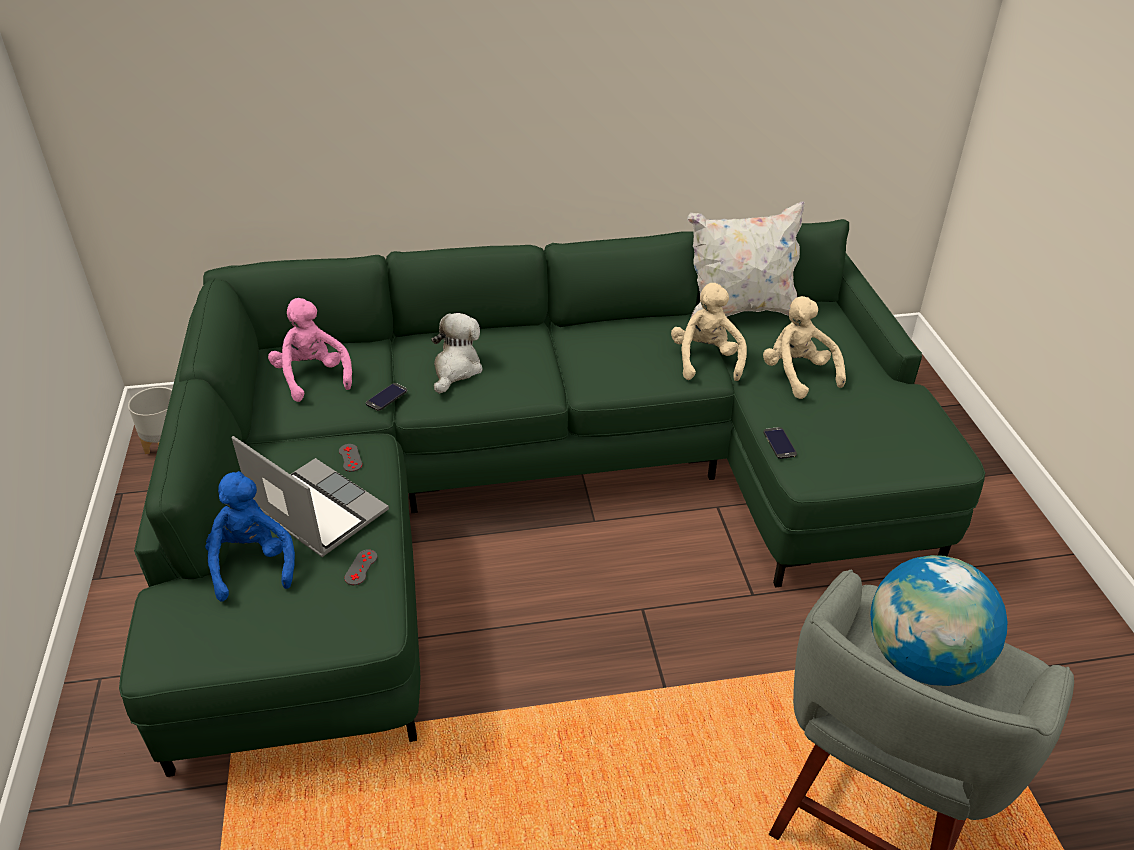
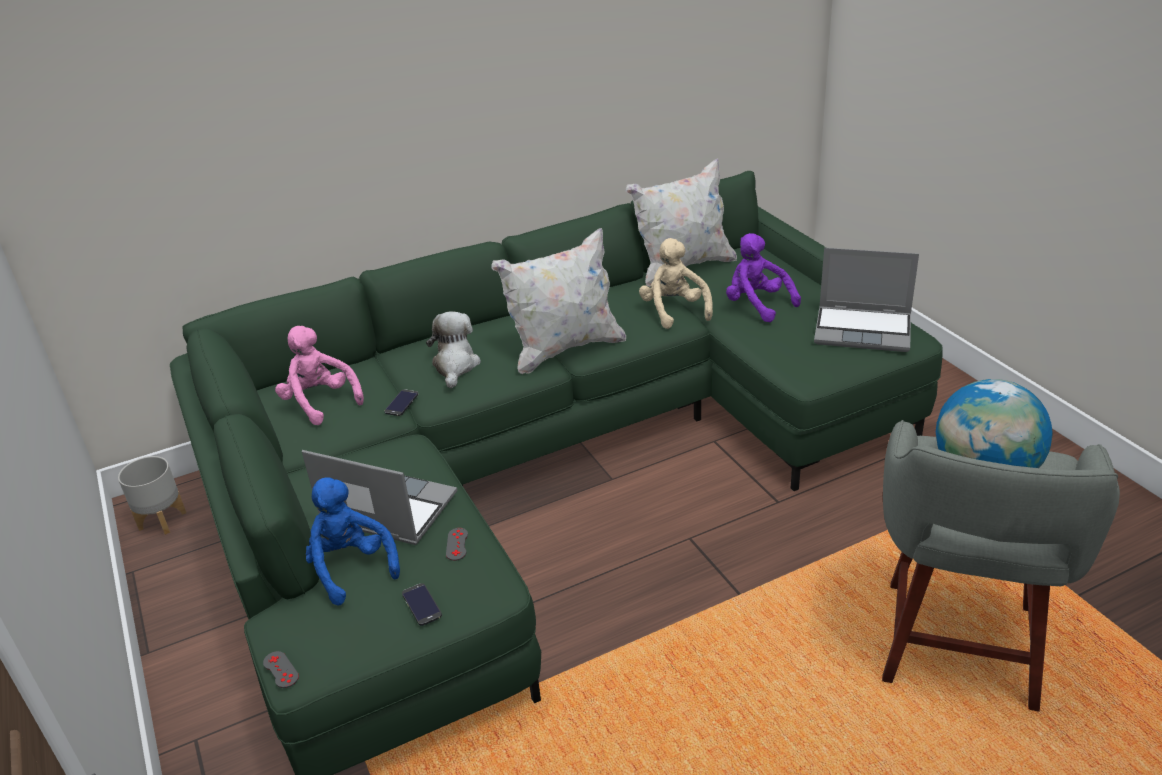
camera: 15 degrees left, 5 degrees down
grey game controller [339,444,362,472] -> grey game controller moved to [263,651,299,688]
beige plush toy [763,296,846,399] -> purple plush toy [726,233,801,322]
phone [763,427,797,459] -> phone moved to [402,583,442,626]
none -> white pillow [492,228,626,374]
none -> laptop [814,248,919,352]

